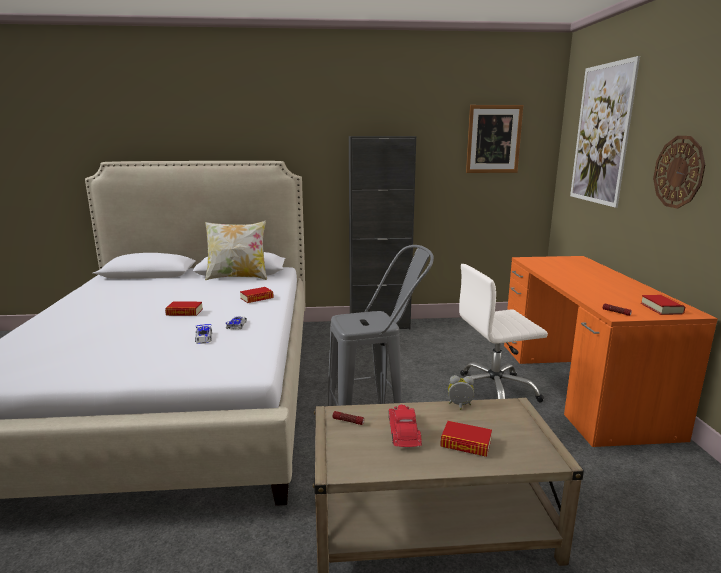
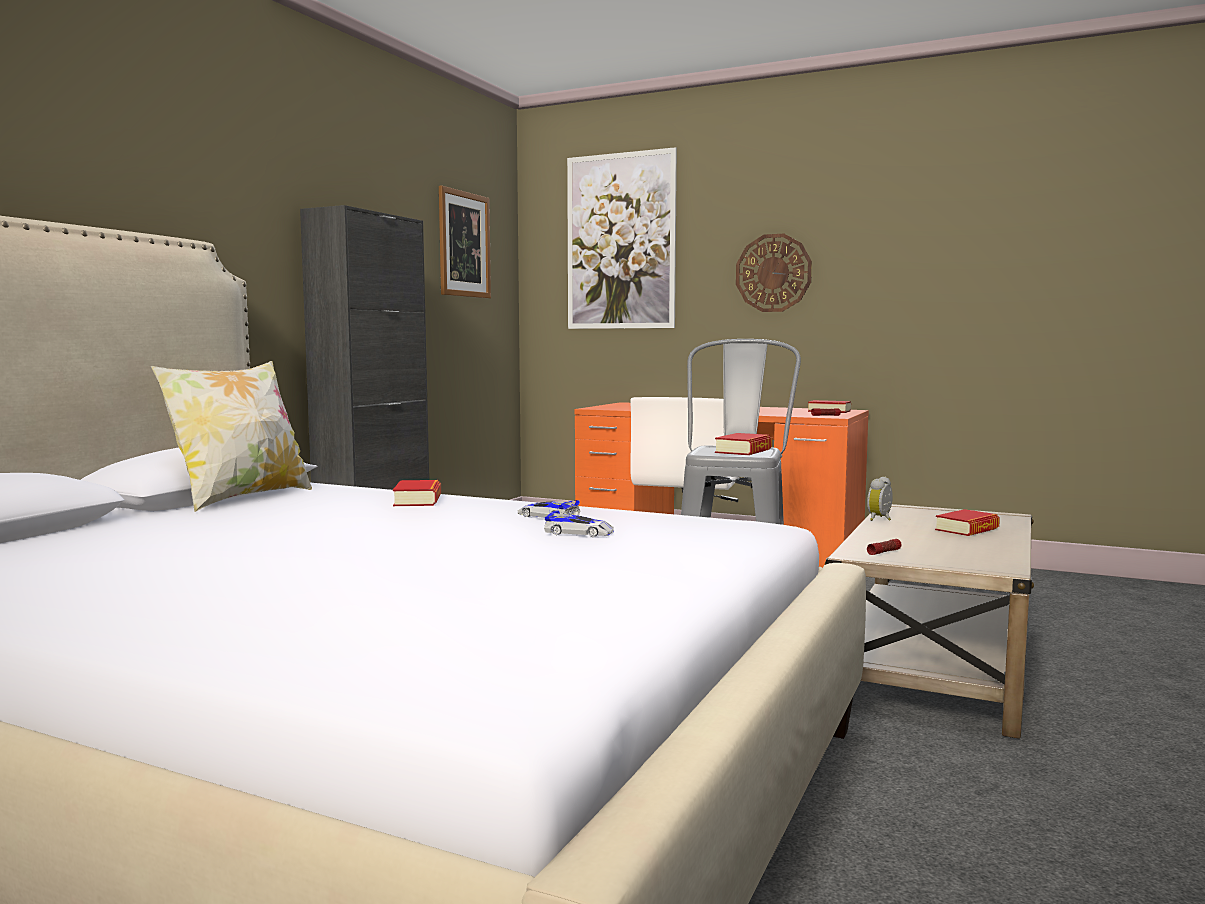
camera: 60 degrees left, 10 degrees down
book [165,301,203,316] -> book moved to [715,433,772,455]
red toy car [389,404,422,447] -> none

